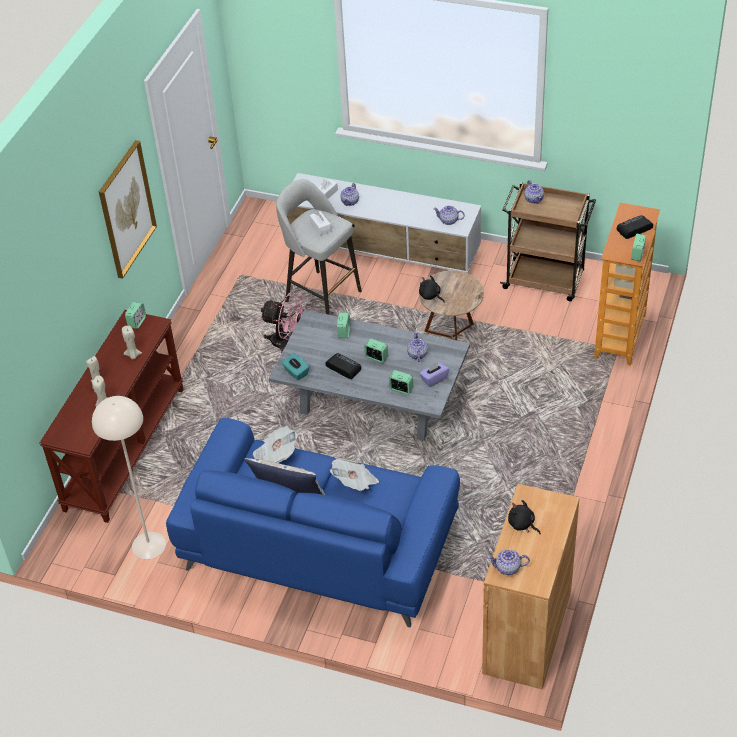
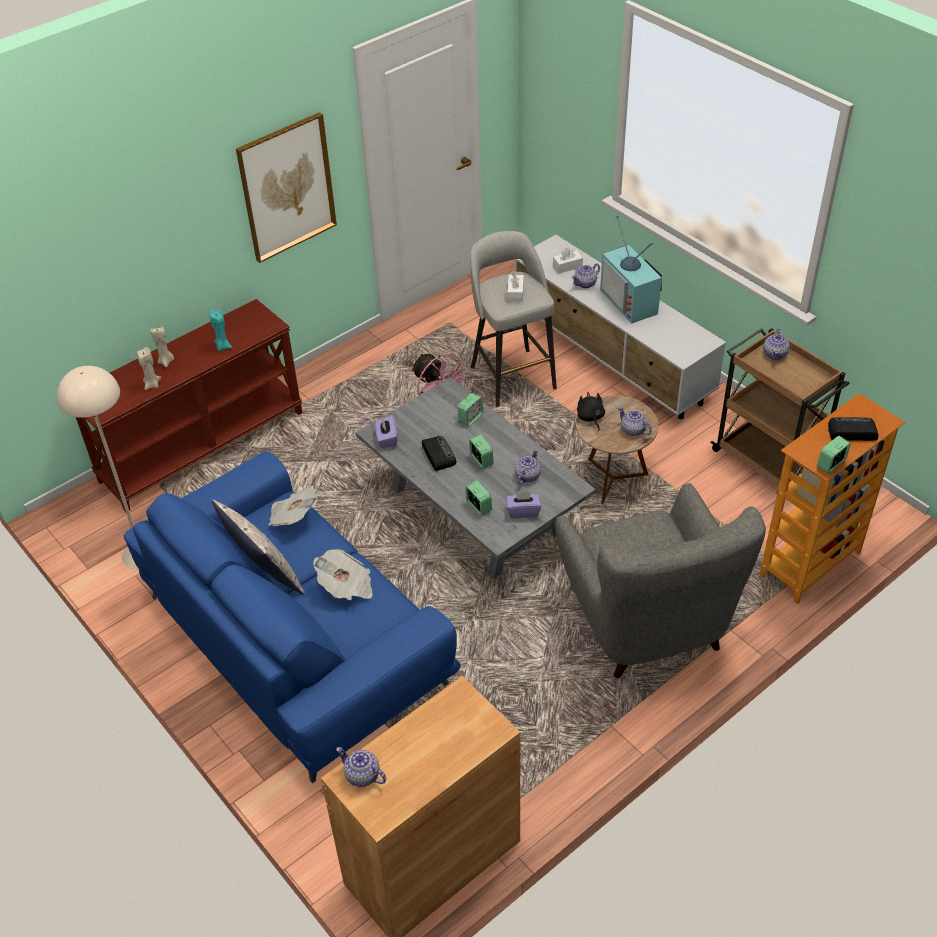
camera: 30 degrees right, 0 degrees up
beige candle [122,326,142,359] -> turquoise candle [210,309,232,351]
alarm clock [125,302,146,329] -> none
turquoise tissue box [282,353,309,380] -> purple tissue box [375,415,397,448]
teapot [433,205,465,225] -> teapot moved to [618,407,652,436]
black plush toy [508,500,541,534] -> none
none -> grey armchair [555,483,766,678]
none -> television [600,214,662,323]

